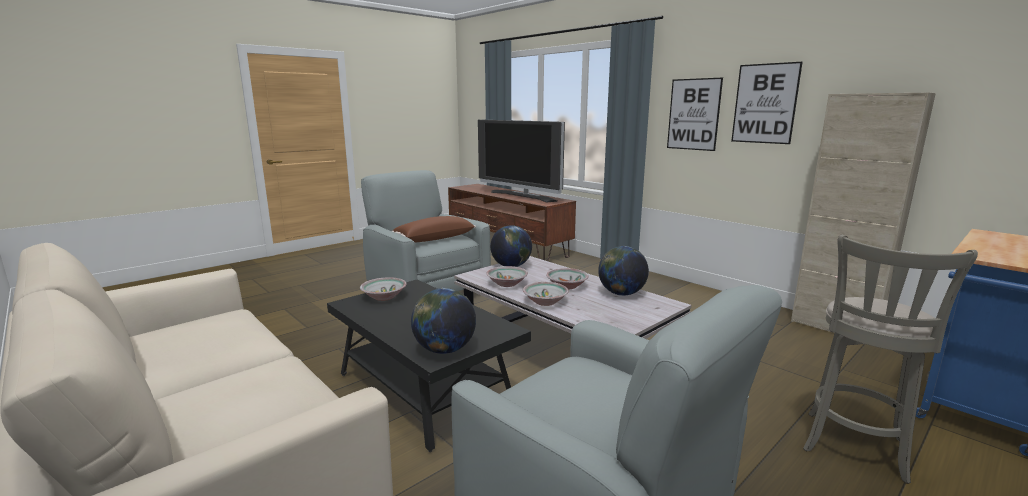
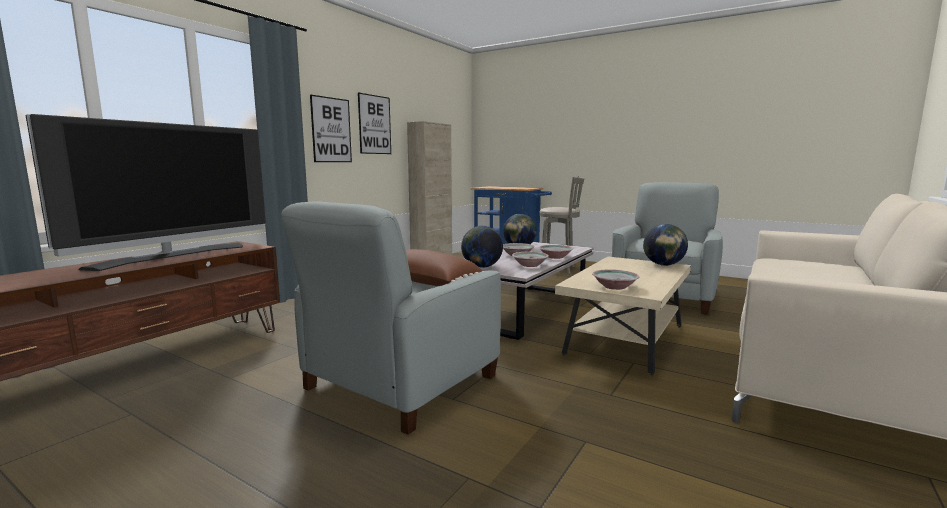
camera: 105 degrees left, 5 degrees down
black coffee table [327,280,531,452] -> beige coffee table [555,257,691,375]

